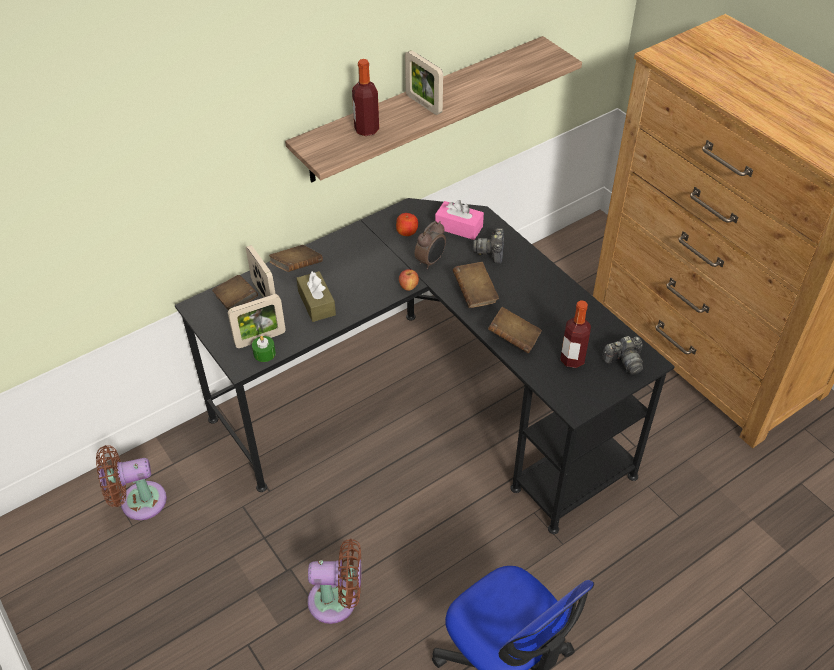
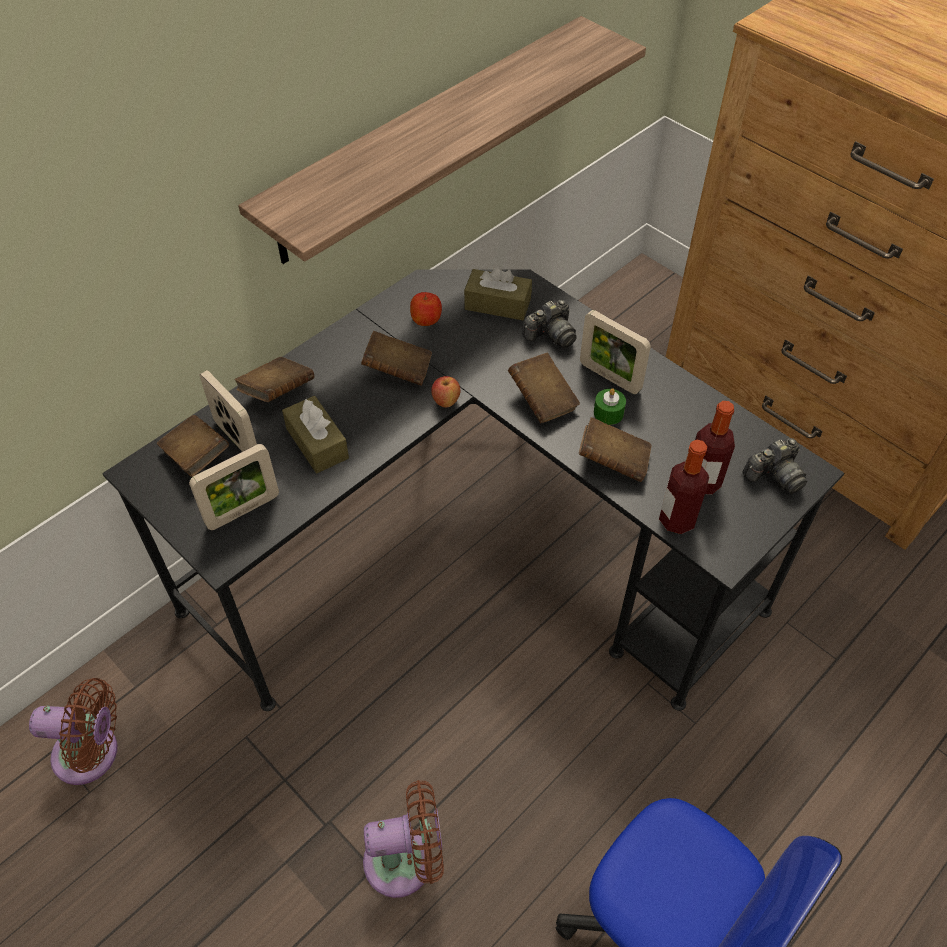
camera: 10 degrees left, 5 degrees up
brown fan [96,445,167,520] -> brown fan turned 150 degrees counterclockwise [29,678,117,785]
green candle [252,336,276,362] -> green candle moved to [594,388,626,425]
bottle [352,59,379,136] -> bottle moved to [659,440,709,534]
picture frame [405,50,443,115] -> picture frame moved to [580,310,651,394]
alarm clock [415,221,446,269] -> none
pink tissue box [435,200,484,240] -> brown tissue box [464,266,532,320]
camera [473,228,504,263] -> camera turned 120 degrees counterclockwise [522,300,577,348]
none -> brown book [361,331,432,386]

